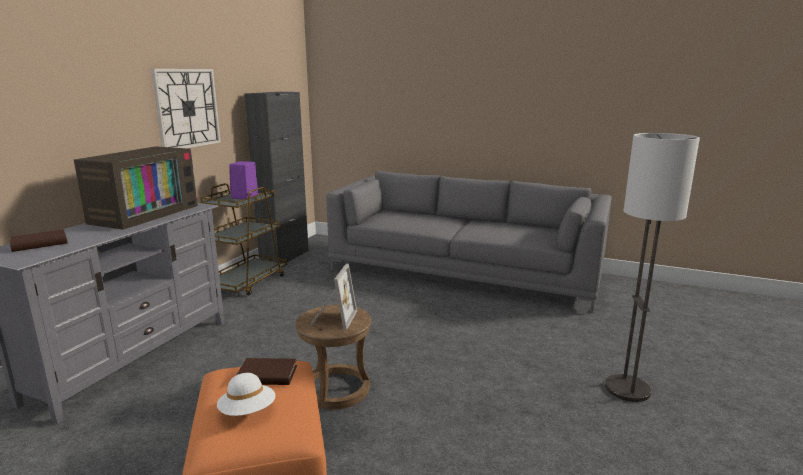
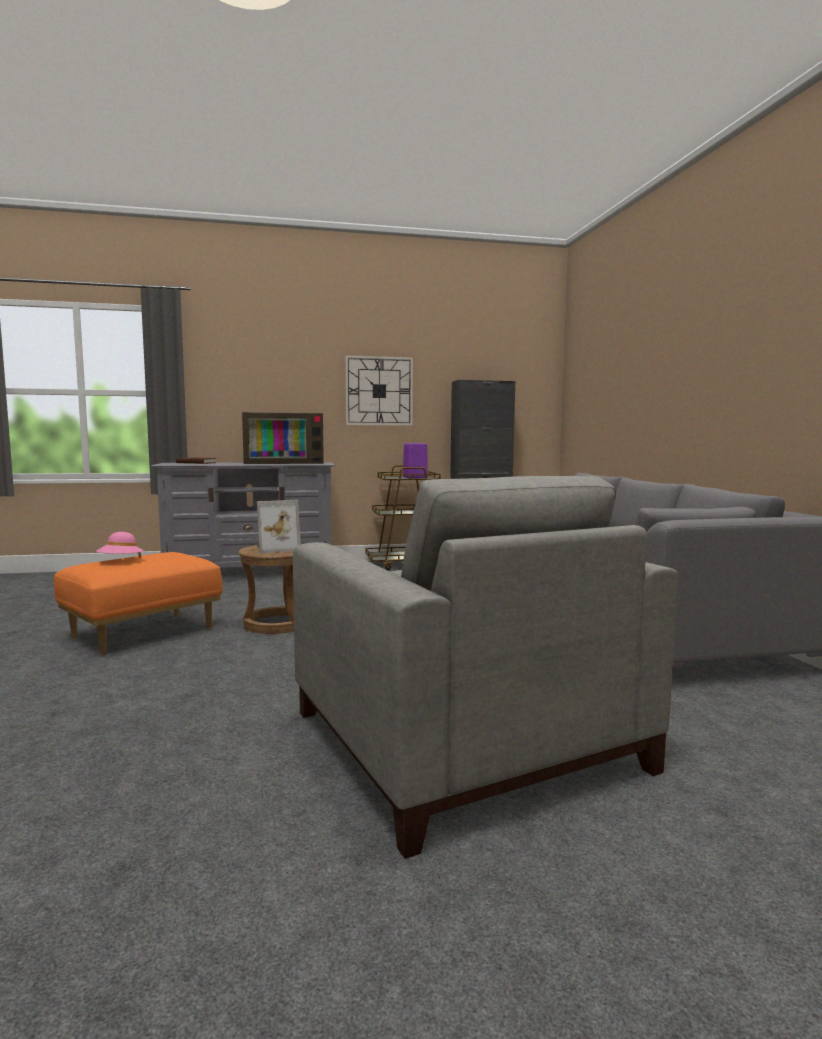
camera: 55 degrees right, 10 degrees down
white hat [217,373,275,416] -> pink hat [96,532,144,558]
brown book [236,358,297,385] -> none
floor lamp [605,133,700,402] -> grey armchair [293,476,678,859]

